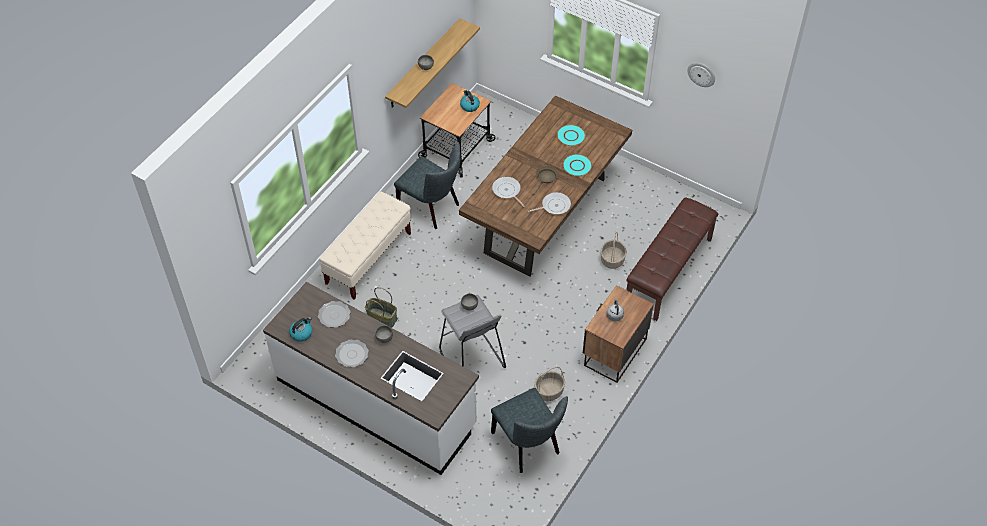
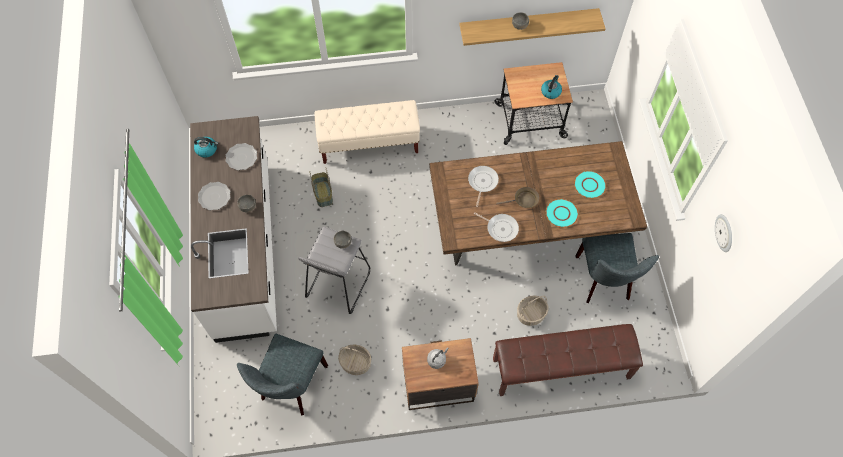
camera: 50 degrees right, 10 degrees up
grey chair [394,142,461,229] -> grey chair moved to [575,233,659,303]

